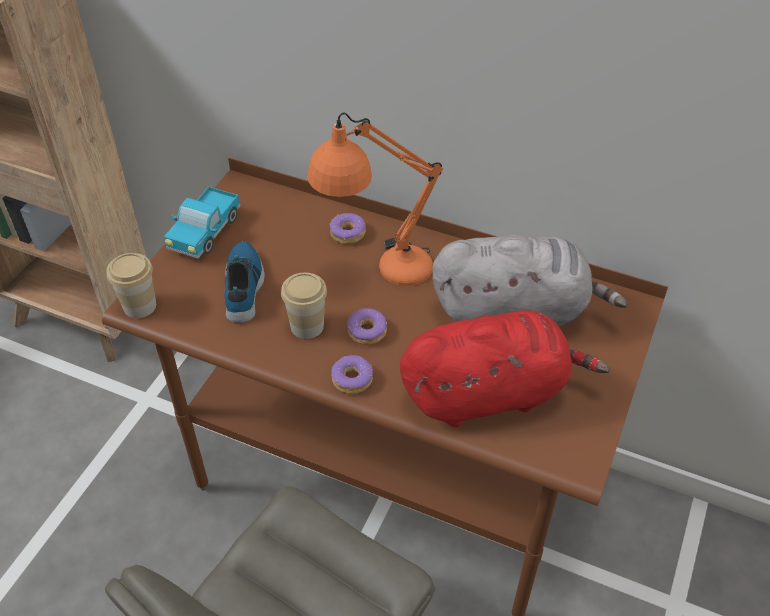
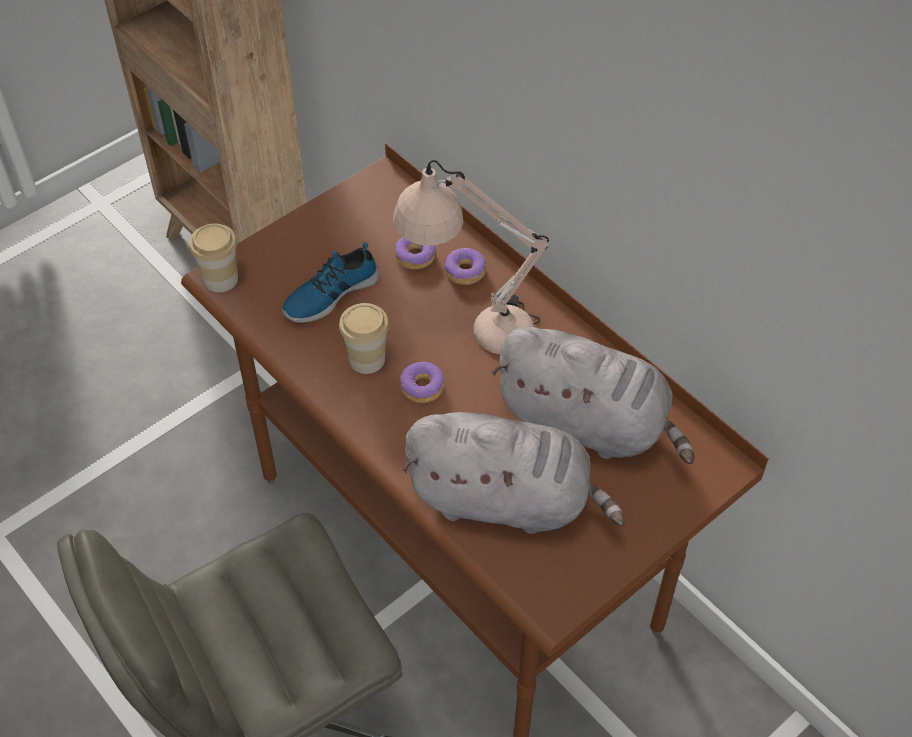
camera: 25 degrees right, 5 degrees up
toy truck [164,186,241,259] -> none
shoe [224,241,265,323] -> shoe turned 150 degrees counterclockwise [282,242,379,323]
orange table lamp [307,113,443,286] -> beige table lamp [393,160,549,354]
donut [331,355,373,394] -> donut moved to [395,237,436,269]
red plush toy [400,310,610,427] -> grey plush toy [402,412,626,534]

